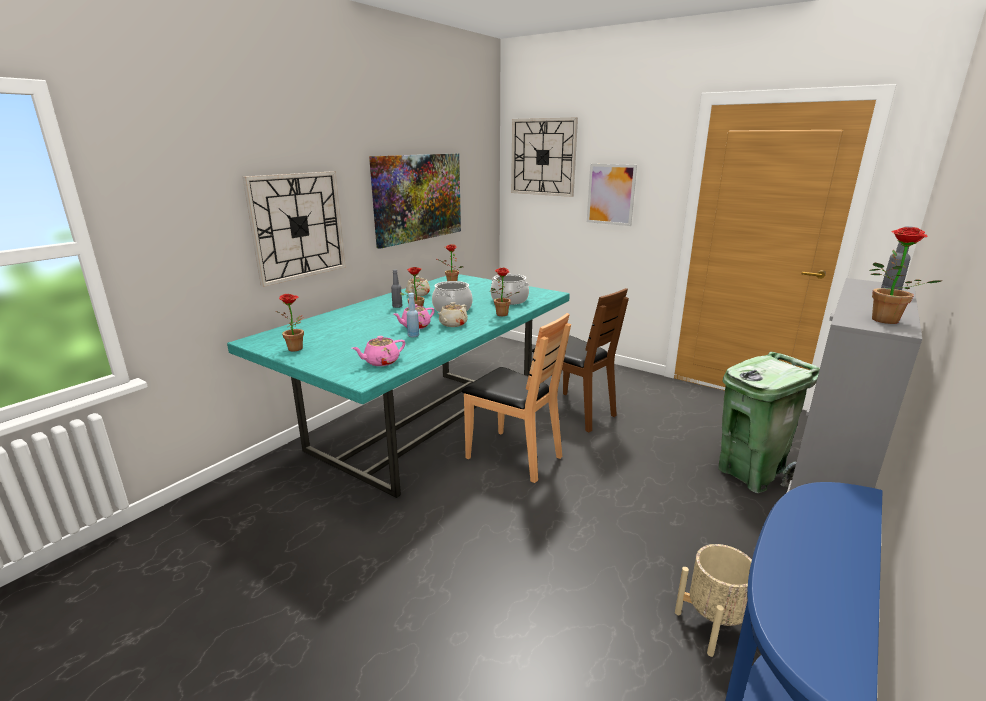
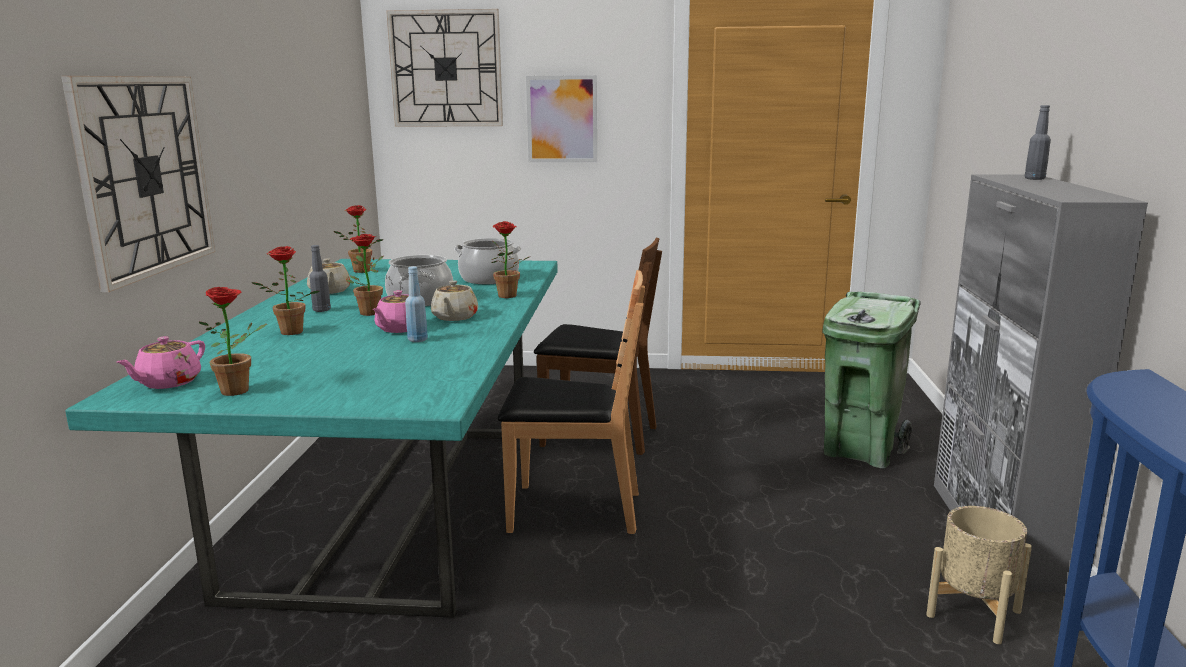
camera: 30 degrees left, 5 degrees down
pink teapot [352,336,405,366] -> pink teapot moved to [116,336,205,389]
picture [369,153,461,249] -> none
potted plant [869,227,941,324] -> potted plant moved to [252,246,320,335]

